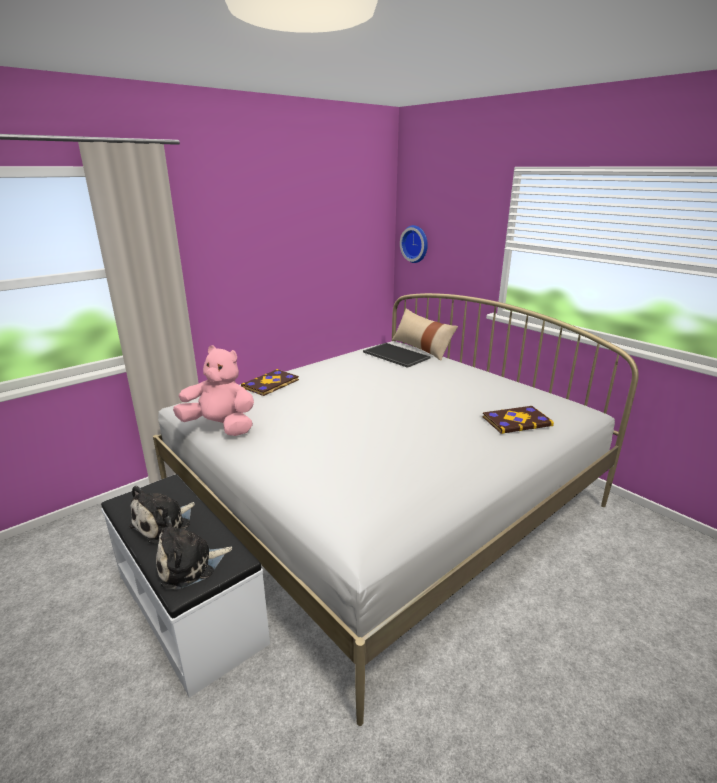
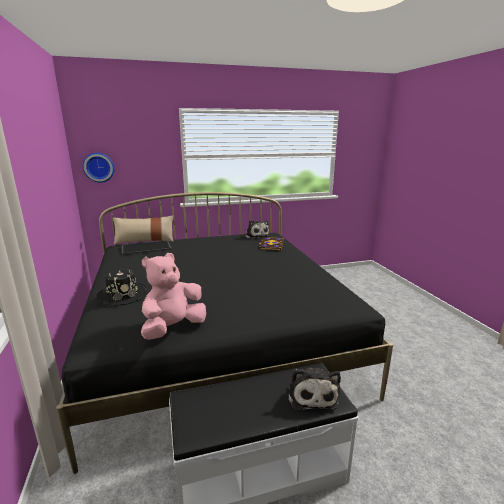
camera: 65 degrees left, 5 degrees down
plush toy [129,485,195,544] -> plush toy moved to [245,220,269,239]
white bed [153,293,639,726] -> black bed [56,192,393,474]
book [241,369,299,396] -> black hat [97,269,147,306]

